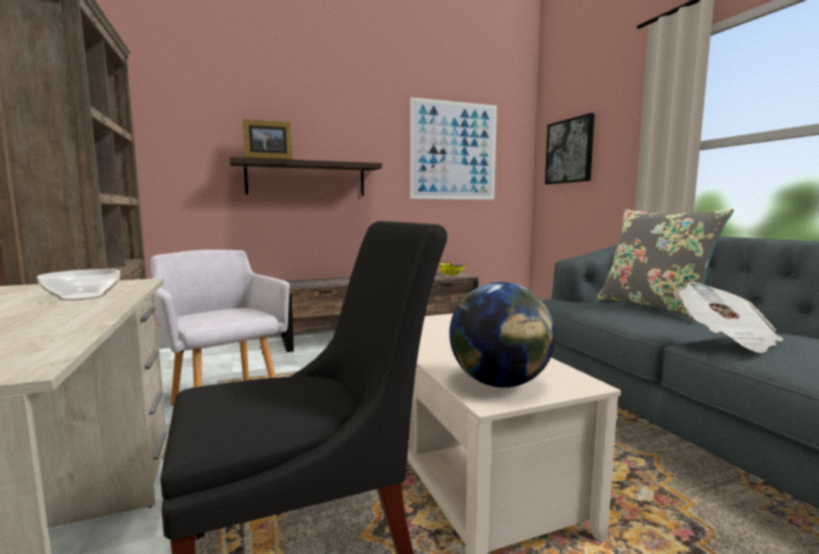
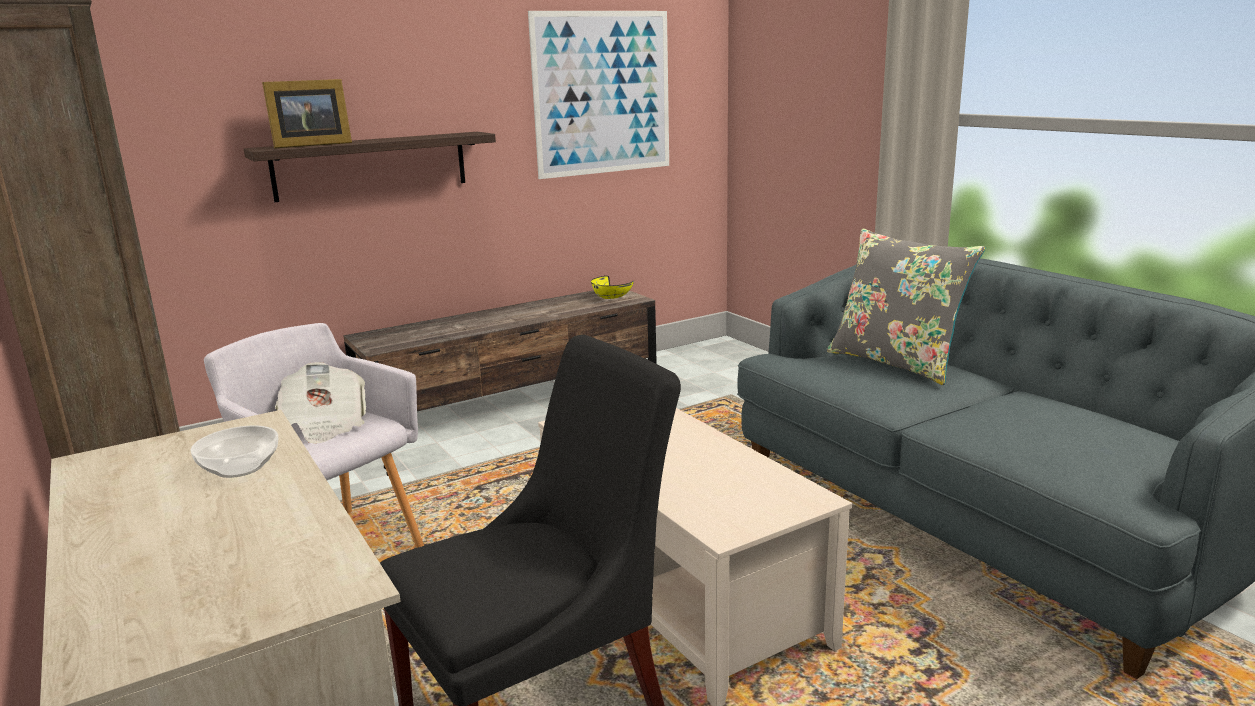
camera: 10 degrees left, 10 degrees up
globe [449,282,556,388] -> none
picture [545,113,595,184] -> none
newspaper [679,282,783,353] -> newspaper moved to [275,362,366,444]

